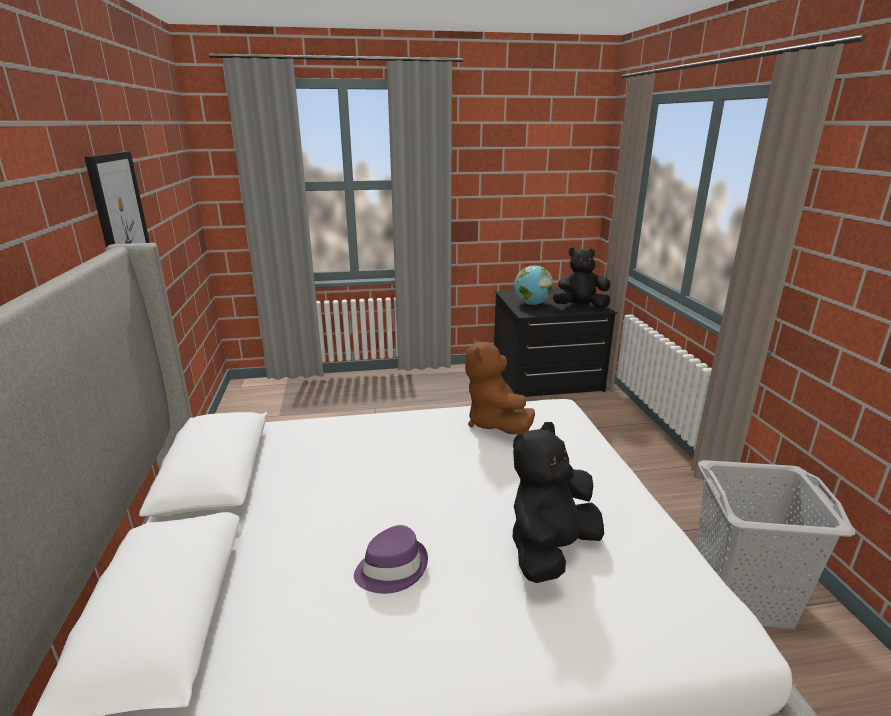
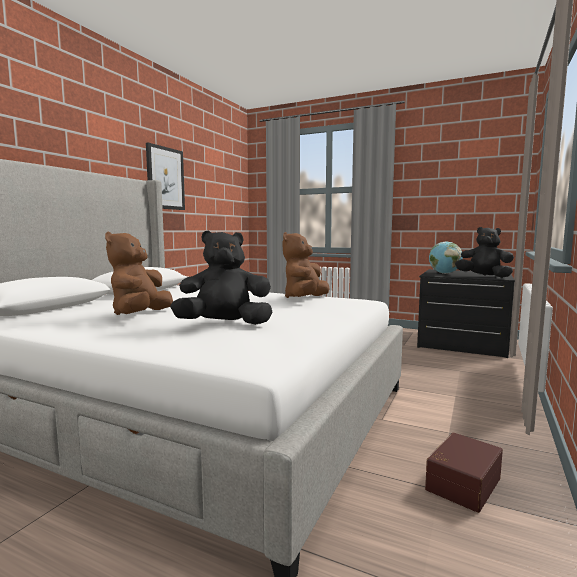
camera: 35 degrees right, 15 degrees down
purple hat [354,525,428,594] -> brown plush toy [105,232,173,315]
grey laundry basket [696,460,855,629] -> brown storage box [425,433,503,513]

